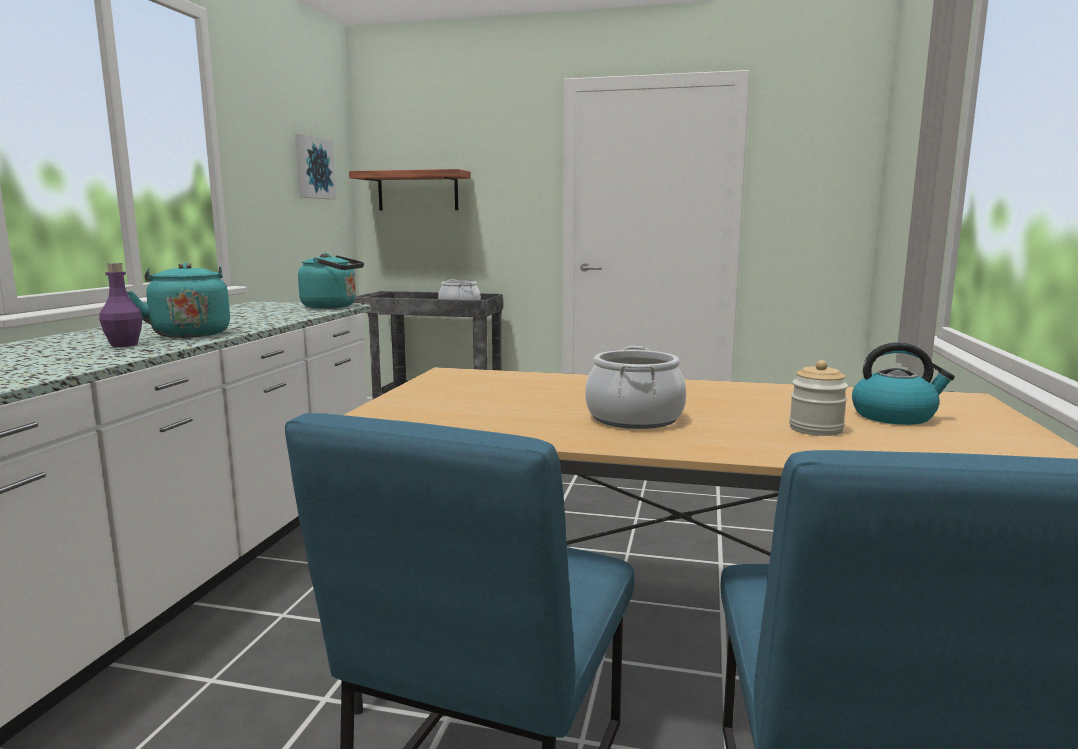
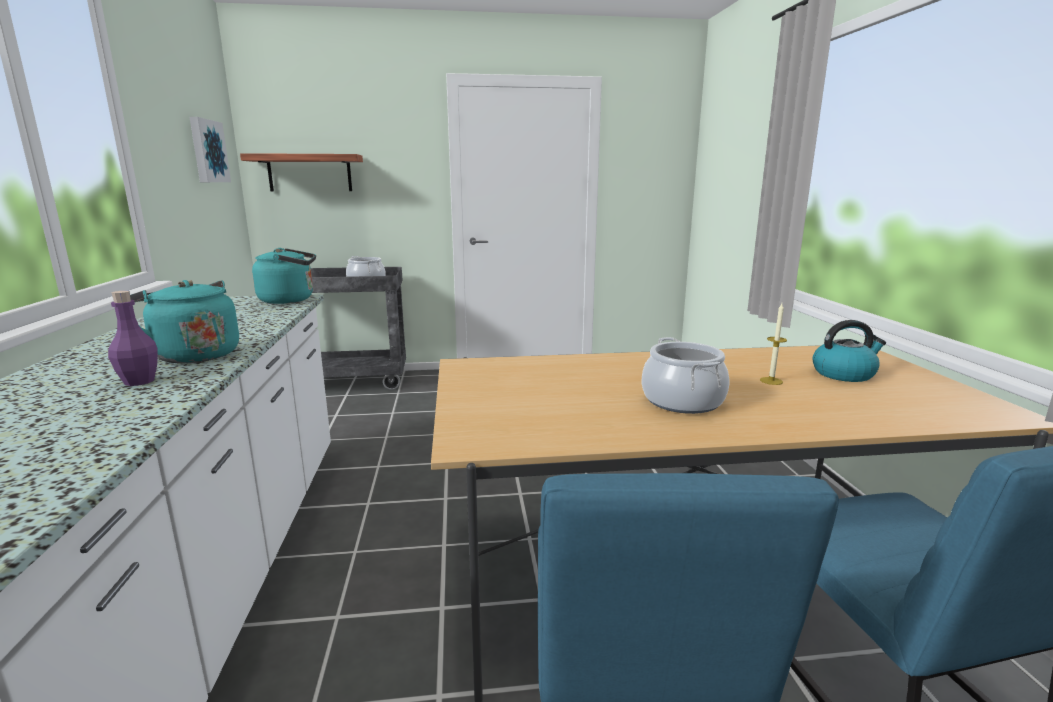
camera: 20 degrees left, 5 degrees up
jar [789,360,848,436] -> none
none -> candle [760,303,787,385]

